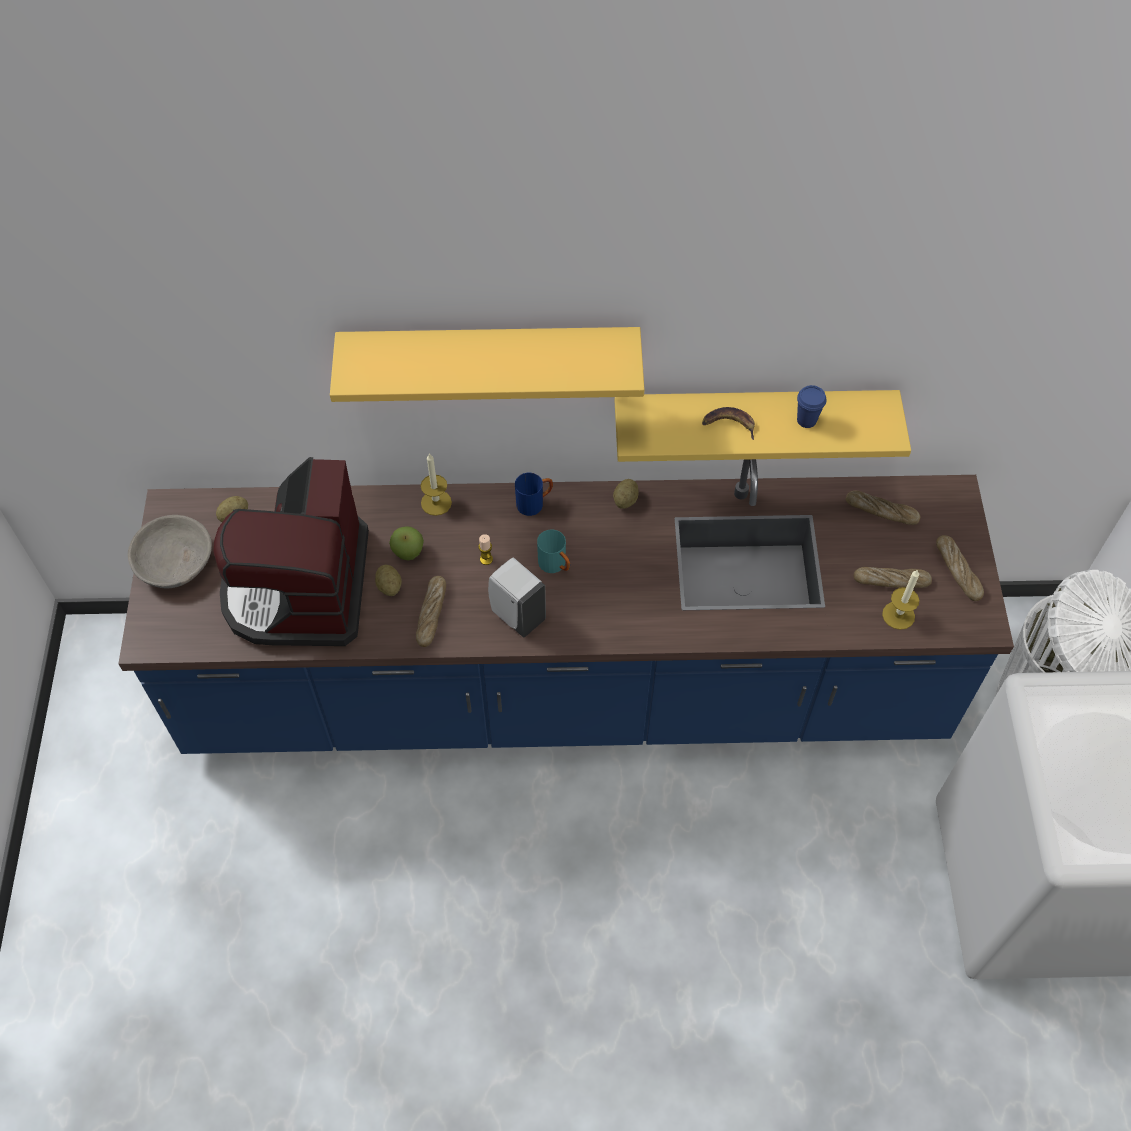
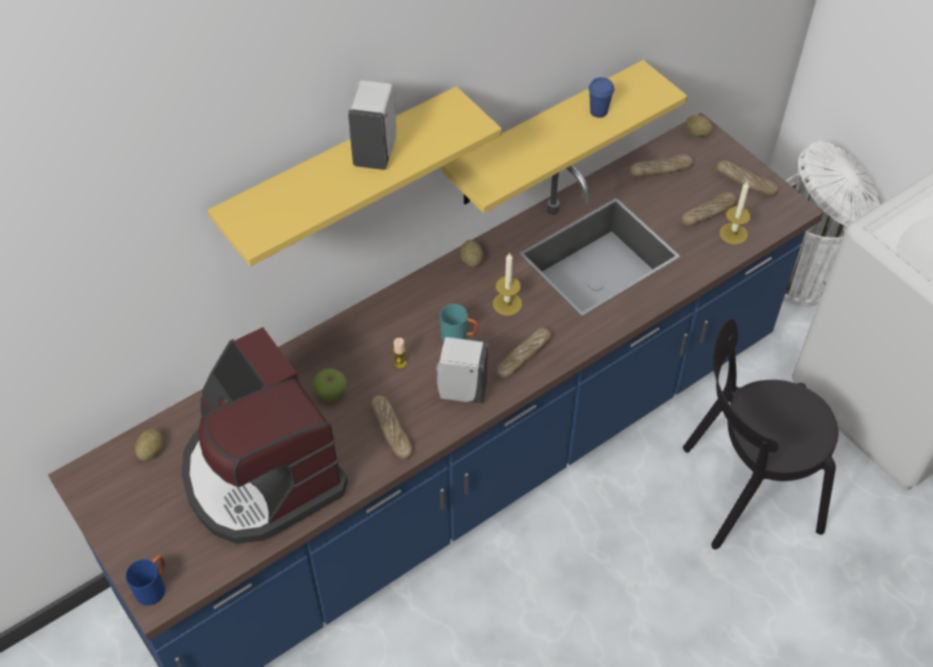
camera: 35 degrees left, 5 degrees down
grey bowl [128,515,212,588] -> none
potato [375,565,402,596] -> potato moved to [685,115,712,137]
candle [421,453,452,516] -> candle moved to [493,252,522,316]
blue mug [515,473,553,516] -> blue mug moved to [125,555,165,606]
banana [702,407,755,440] -> none
none -> white soap dispenser [348,80,396,170]
none -> bread [496,328,551,379]
none -> black chair [683,318,839,550]

